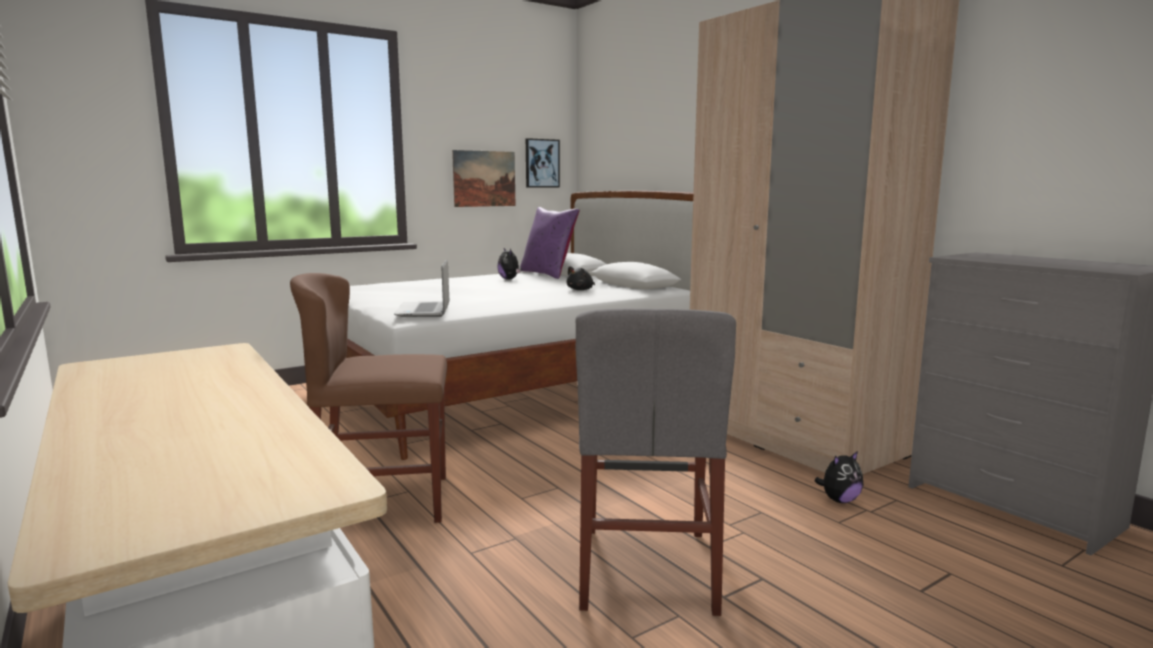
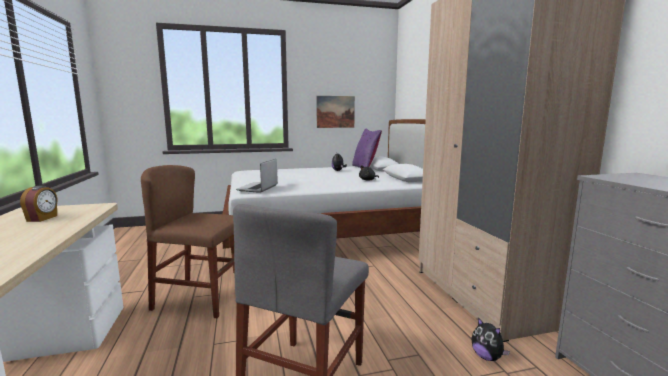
camera: 20 degrees right, 0 degrees up
picture [526,138,560,187] -> none
plush toy [815,451,863,503] -> plush toy turned 60 degrees clockwise [471,317,510,361]
none -> alarm clock [20,186,57,222]

